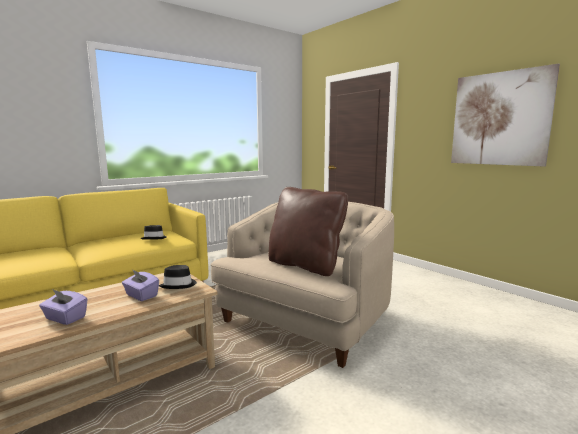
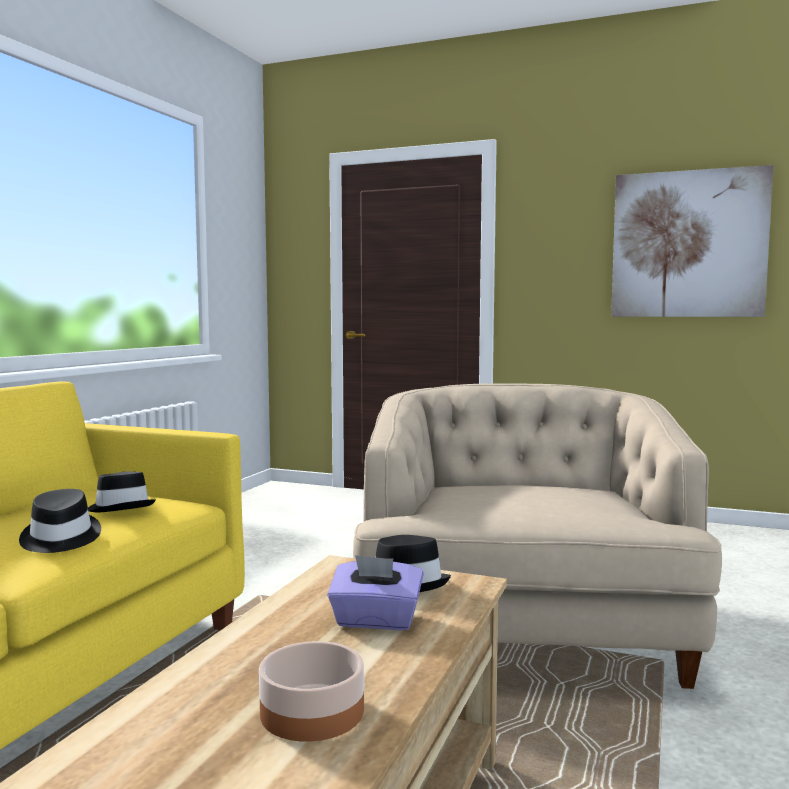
camera: 30 degrees left, 5 degrees down
purple tissue box [39,289,87,325] -> bowl [259,641,364,742]
brown pillow [268,187,348,276] -> none
none -> black hat [19,489,101,553]

